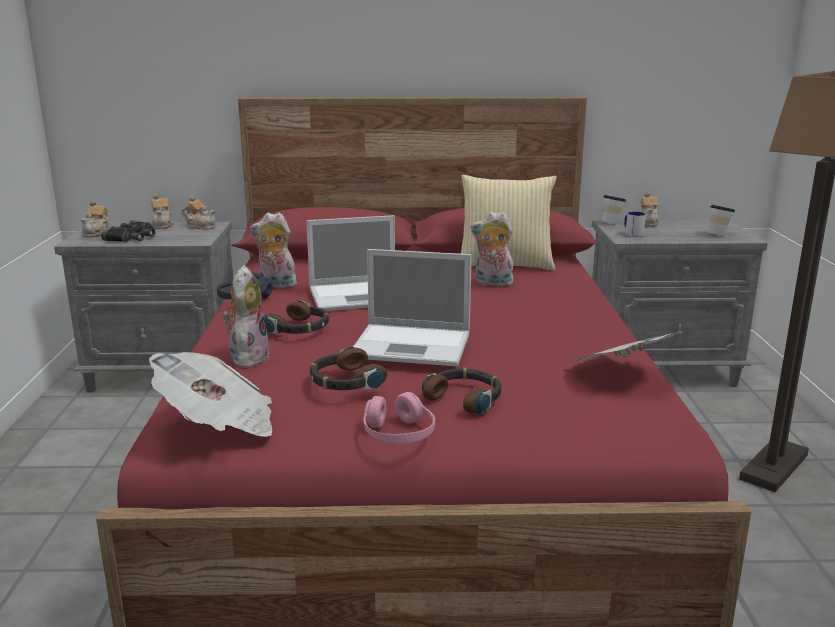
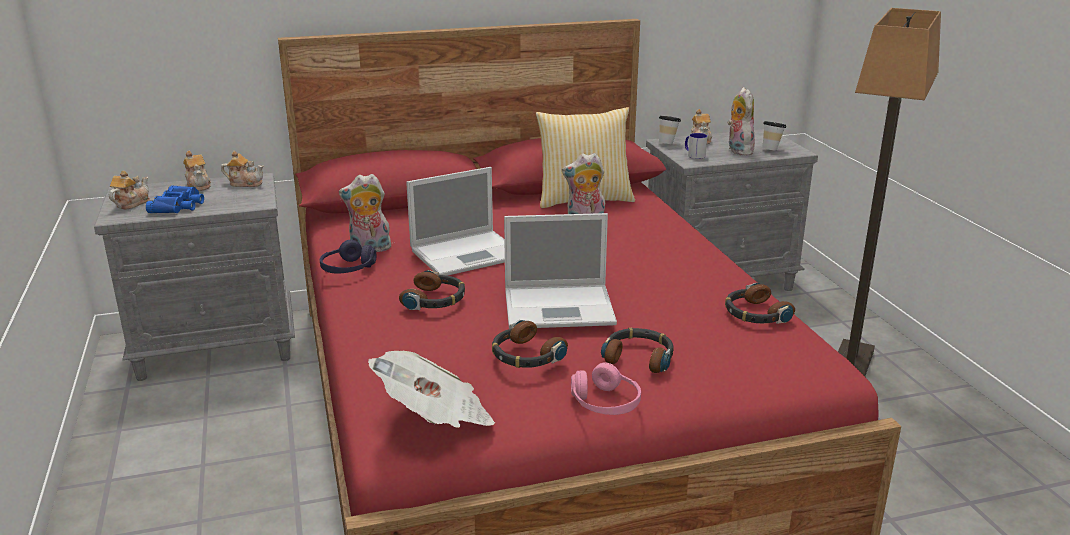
camera: 15 degrees left, 5 degrees up
teapot [81,200,109,237] -> teapot turned 150 degrees counterclockwise [109,171,150,209]
black binoculars [101,220,155,242] -> blue binoculars [146,185,204,213]
plush toy [223,265,269,368] -> plush toy moved to [727,87,755,155]
newspaper [570,333,679,363] -> headphones [725,283,795,324]

